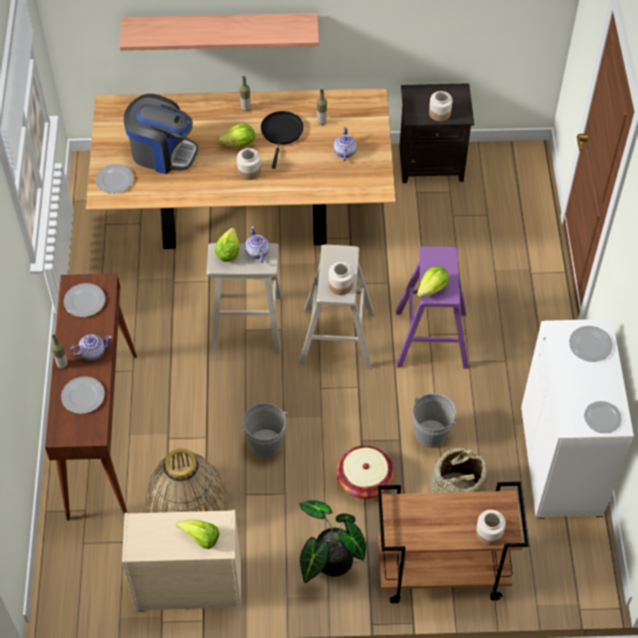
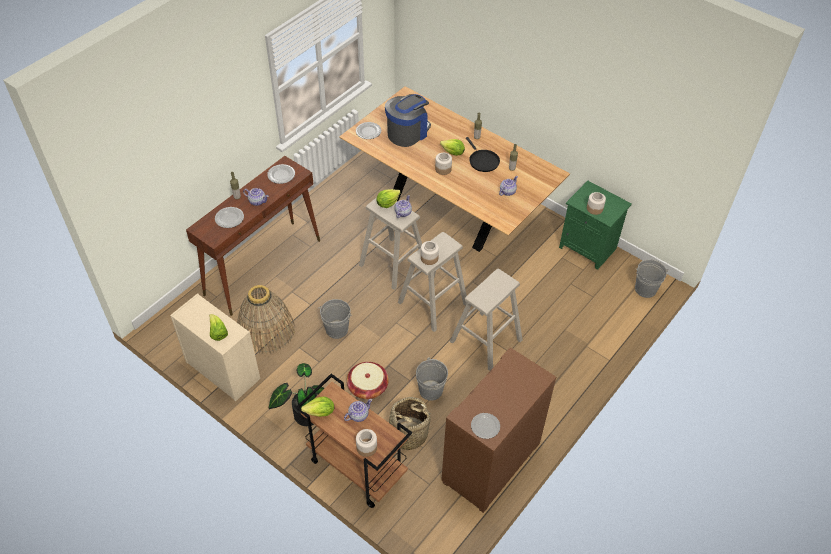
camera: 40 degrees right, 5 degrees down
shelf [120,13,319,51] -> none
coffee machine [124,94,198,174] -> coffee machine turned 105 degrees counterclockwise [385,94,431,147]
black frying pan [261,111,304,169] -> black frying pan turned 105 degrees clockwise [466,137,500,172]
purple stool [396,246,469,369] -> beige stool [450,269,523,371]
black nightstand [399,83,474,183] -> green nightstand [559,181,632,270]
lettuce [417,266,449,297] -> lettuce moved to [301,396,334,417]
white cabinet [521,319,634,519] -> brown cabinet [441,348,556,513]
plate [569,326,613,362] -> none
none -> teapot [344,399,372,422]
none -> grey bucket [635,259,669,298]

